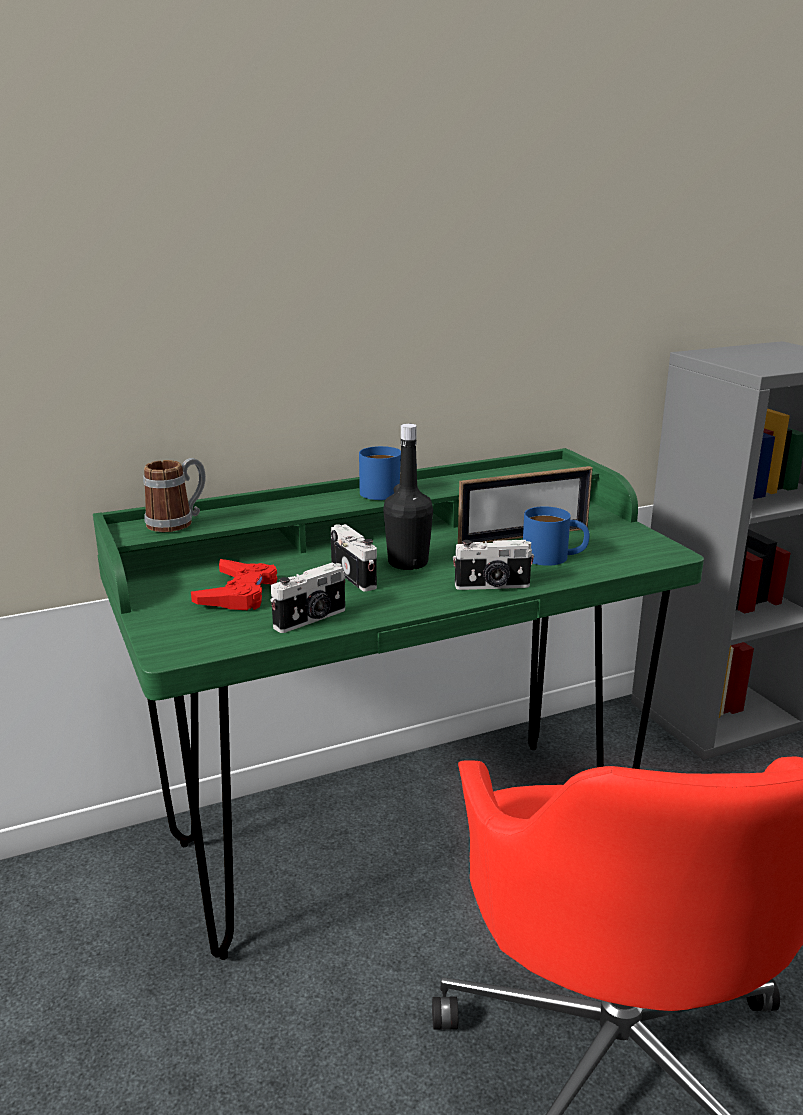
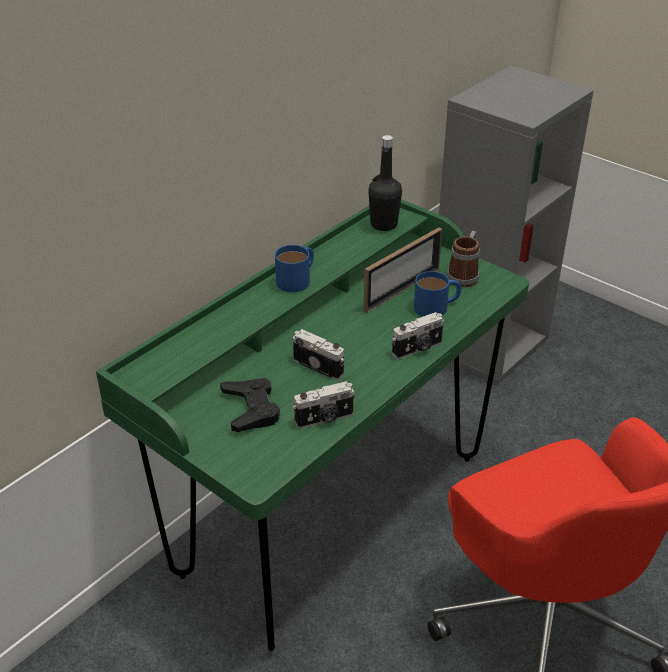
camera: 25 degrees left, 15 degrees up
mug [143,458,206,532] -> mug moved to [447,231,480,287]
red game controller [191,559,277,610] -> black game controller [220,378,280,432]
camera [270,563,346,633] -> camera turned 45 degrees clockwise [293,381,355,429]
black bottle [383,424,433,570] -> black bottle moved to [368,135,402,231]

